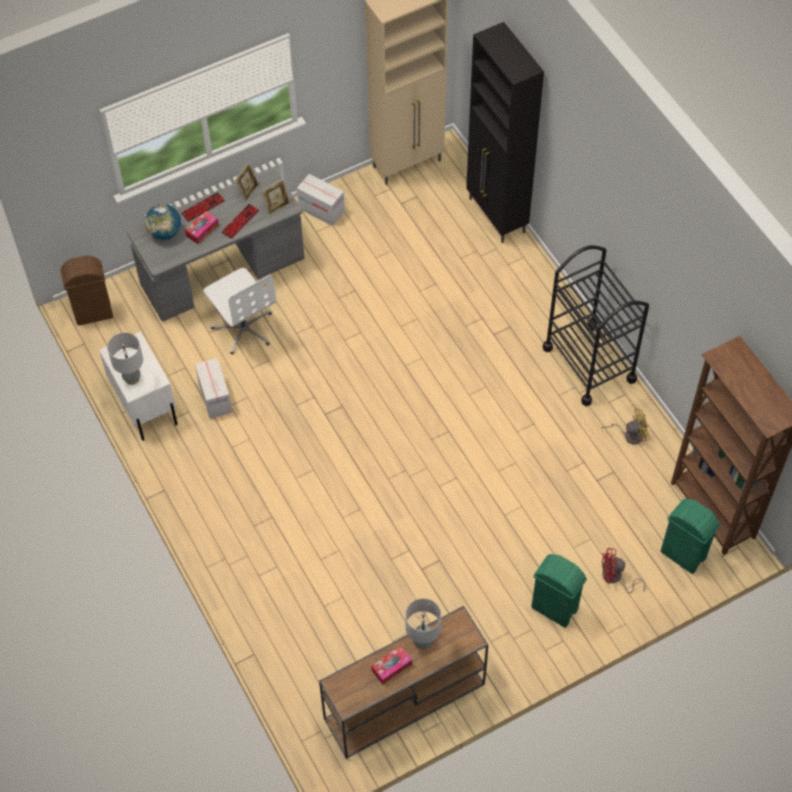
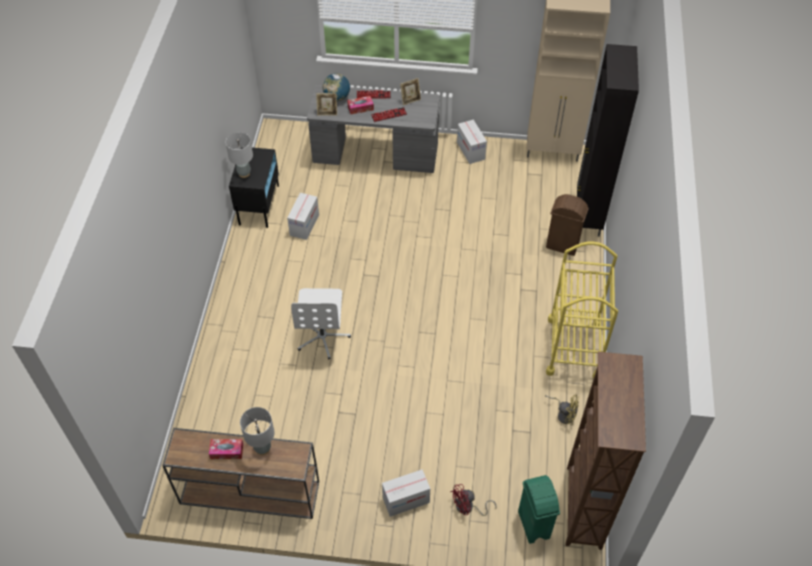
camera: 35 degrees right, 5 degrees down
brown trash can [60,256,113,326] -> brown trash can moved to [546,194,589,256]
white nightstand [99,331,178,441] -> black nightstand [229,148,279,228]
white office chair [204,268,276,354] -> white office chair moved to [291,288,351,359]
picture frame [262,179,290,216] -> picture frame moved to [316,93,337,116]
green trash can [531,554,587,628] -> cardboard box [382,469,430,517]
black cart [543,245,649,406] -> yellow cart [546,242,618,379]
red fan [602,548,646,593] -> red fan turned 60 degrees counterclockwise [451,484,496,516]

